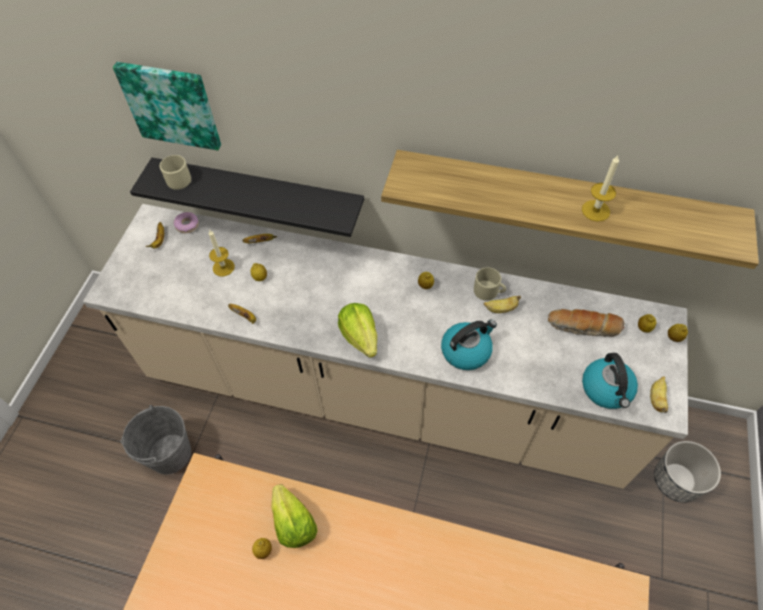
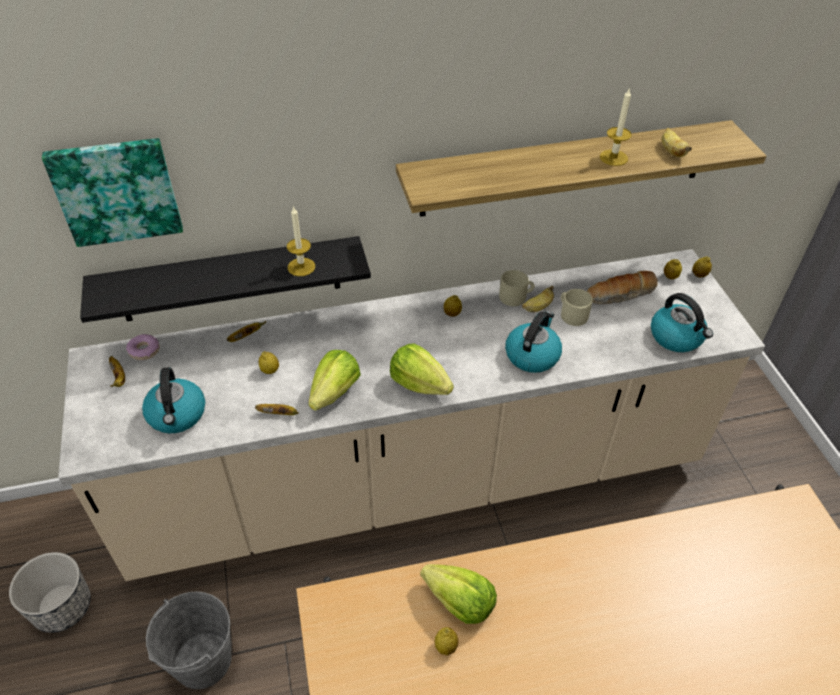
camera: 30 degrees left, 10 degrees down
beige mug [160,155,191,190] -> beige mug moved to [561,289,593,326]
candle [209,230,235,276] -> candle moved to [287,206,315,276]
banana [650,377,668,413] -> banana moved to [662,128,692,157]
planter [654,441,721,503] -> planter moved to [9,552,91,633]
none -> kettle [142,367,205,433]
none -> lettuce [308,350,361,411]

